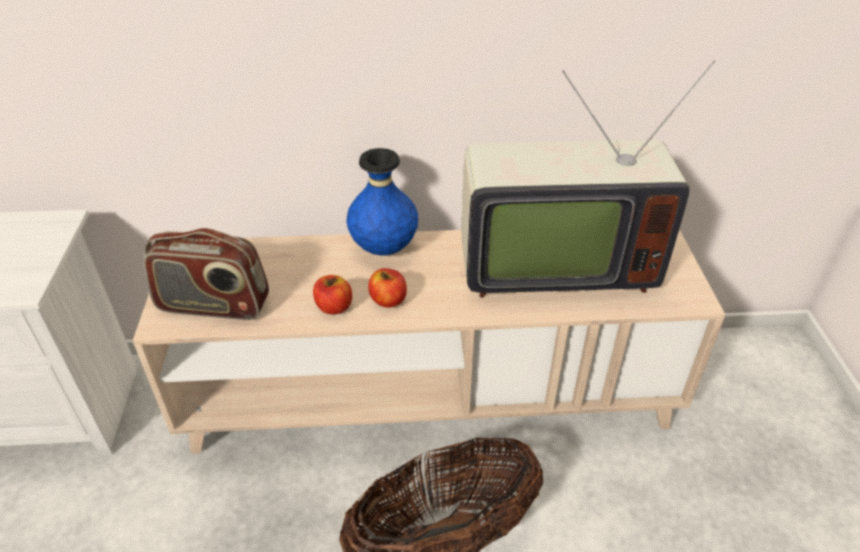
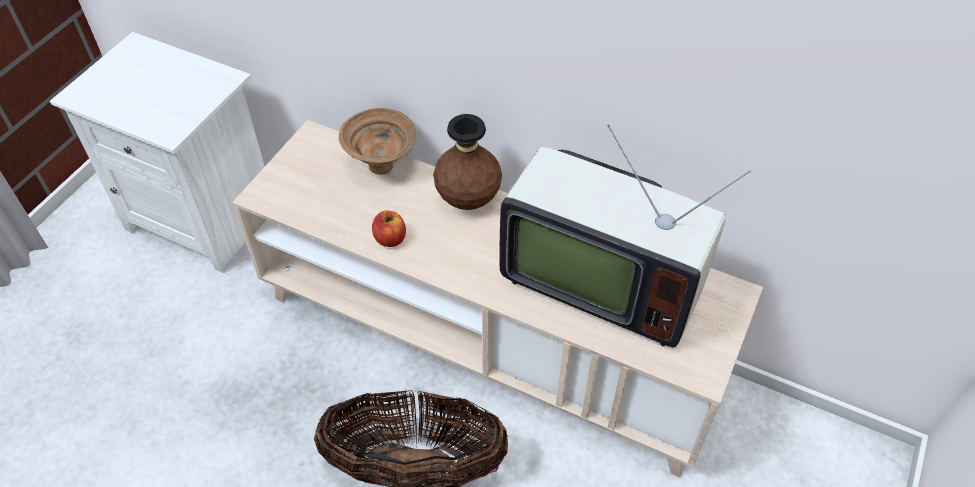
camera: 30 degrees right, 10 degrees up
radio [143,228,269,320] -> none
blue vase [346,148,418,256] -> brown vase [433,114,502,210]
apple [368,268,407,308] -> none
none -> brown bowl [339,108,416,175]

